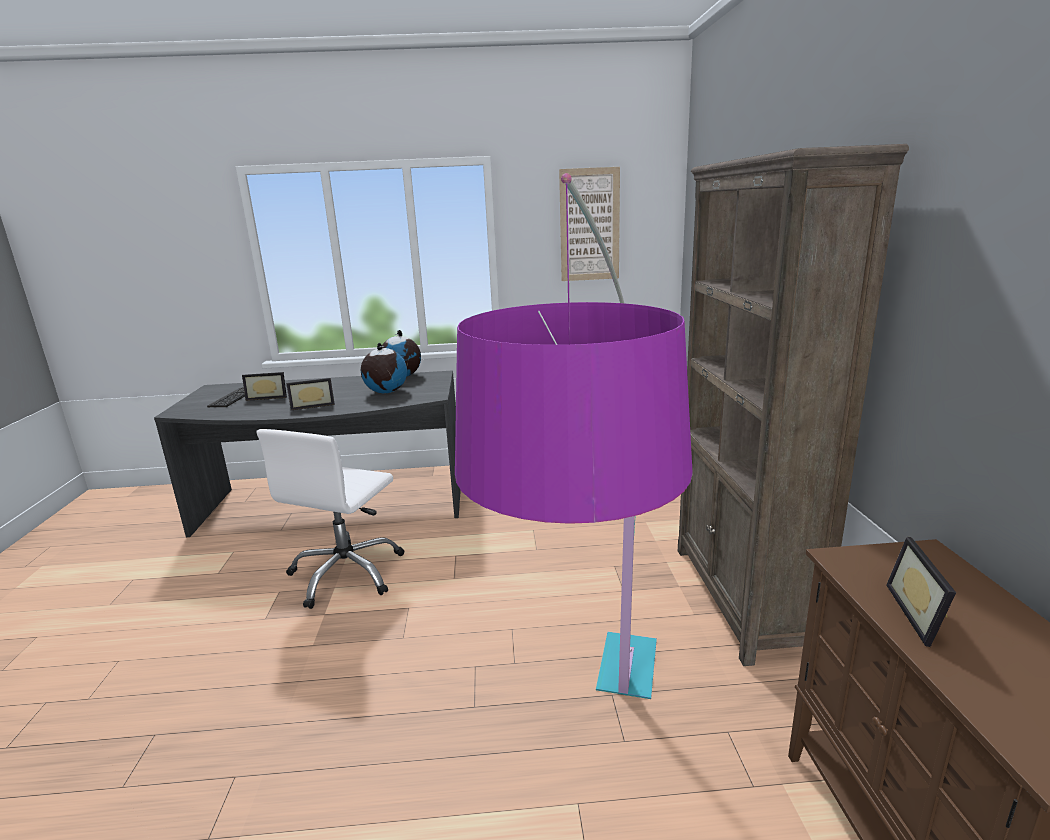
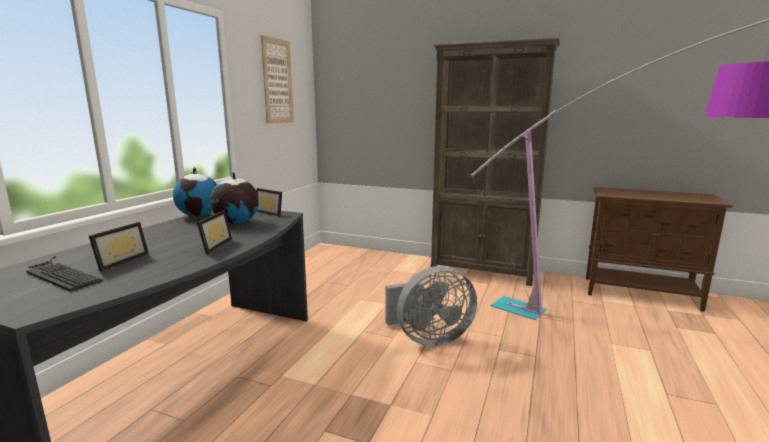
camera: 65 degrees left, 5 degrees down
white office chair [257,429,404,609] -> none
picture frame [886,536,956,647] -> picture frame moved to [256,188,282,216]
none -> grey fan [385,266,477,347]

